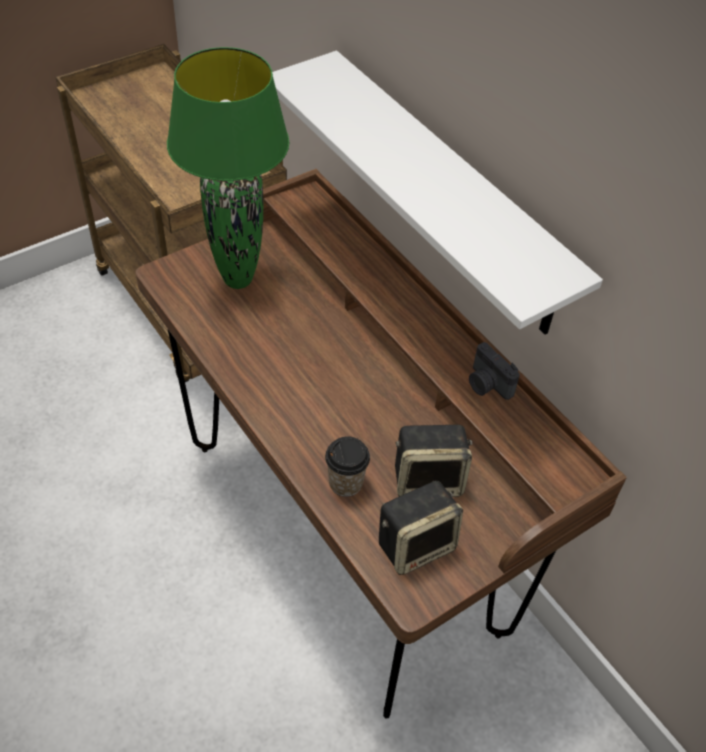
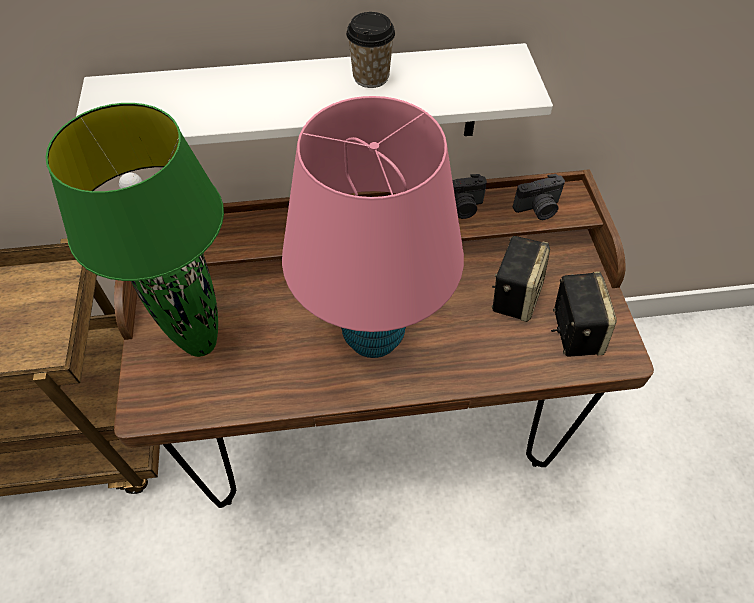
camera: 60 degrees left, 5 degrees up
cup [325,436,370,497] -> cup moved to [346,12,395,88]
none -> pink table lamp [282,96,464,358]
none -> camera [513,174,565,220]

